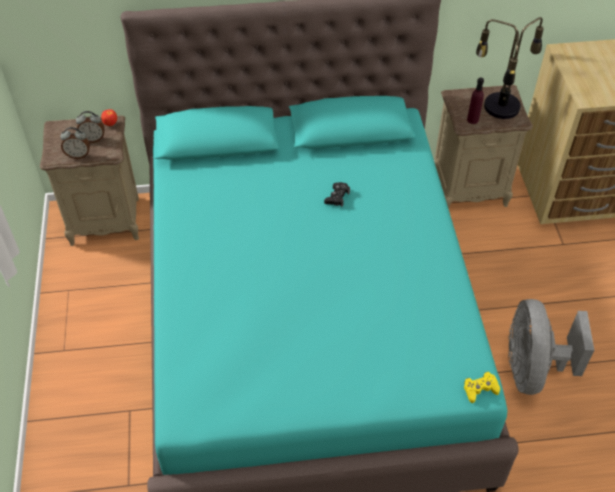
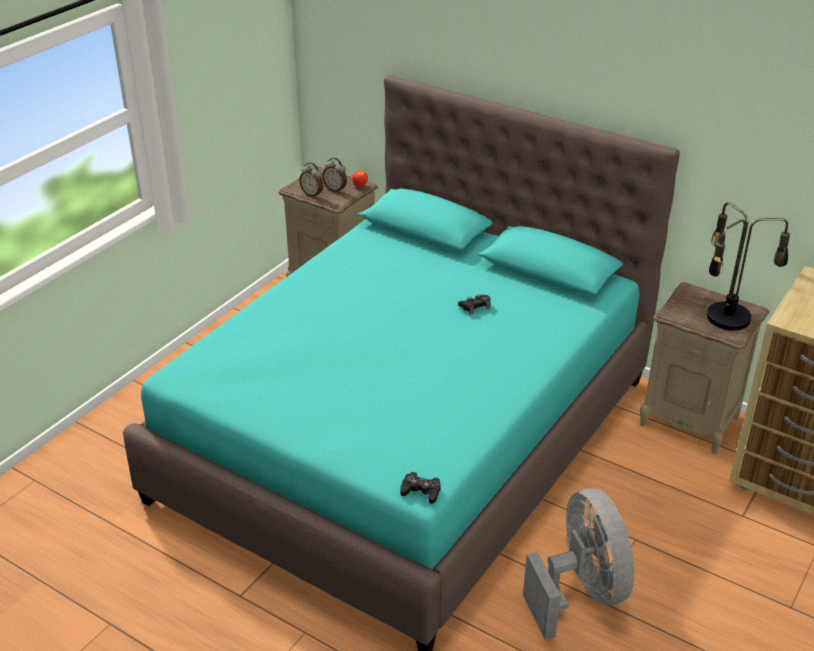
camera: 40 degrees right, 15 degrees down
yellow game controller [464,372,500,403] -> black game controller [400,472,441,504]
purple bottle [467,77,484,124] -> none
grey fan [508,299,594,395] -> grey fan turned 120 degrees clockwise [523,488,634,640]

